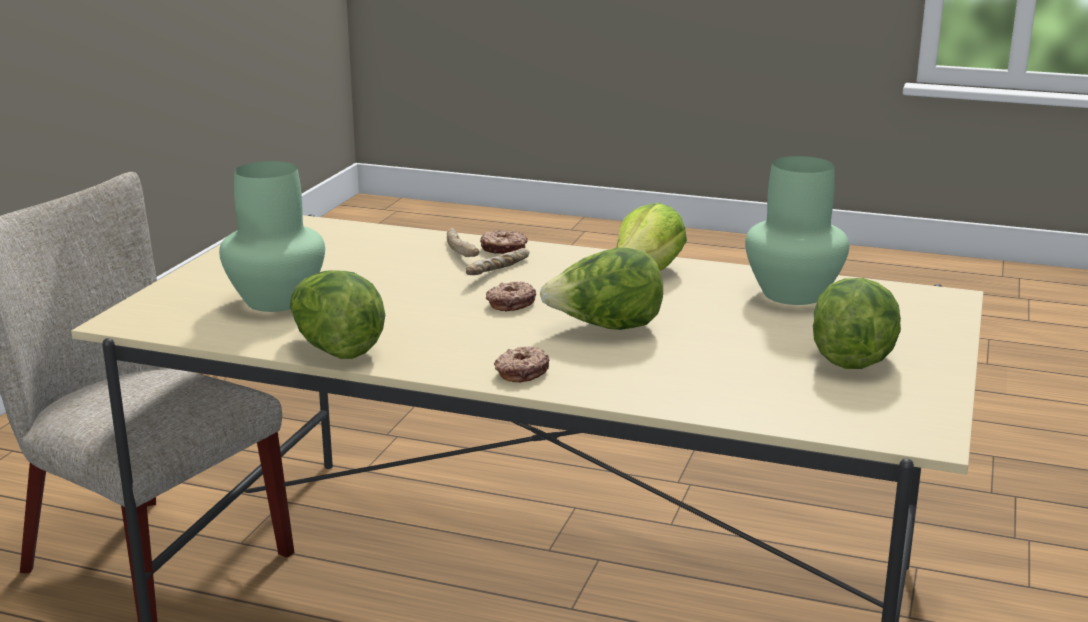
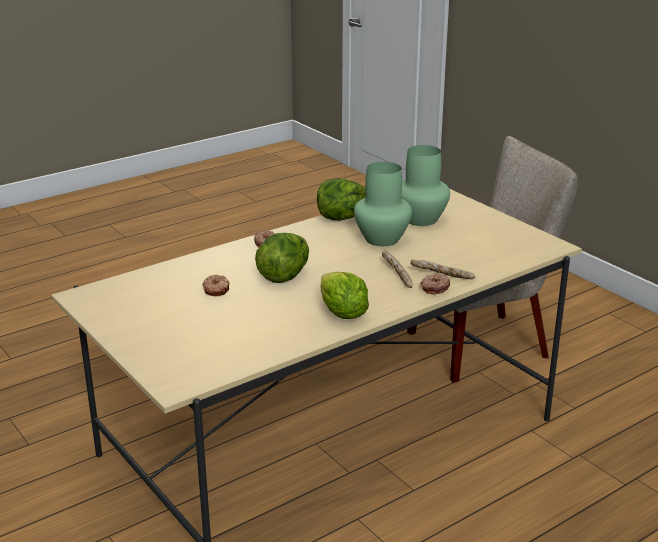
camera: 125 degrees right, 5 degrees up
donut [486,282,536,311] -> donut moved to [202,275,229,296]
green vase [745,156,849,305] -> green vase moved to [354,162,412,246]
lettuce [813,278,901,369] -> none

